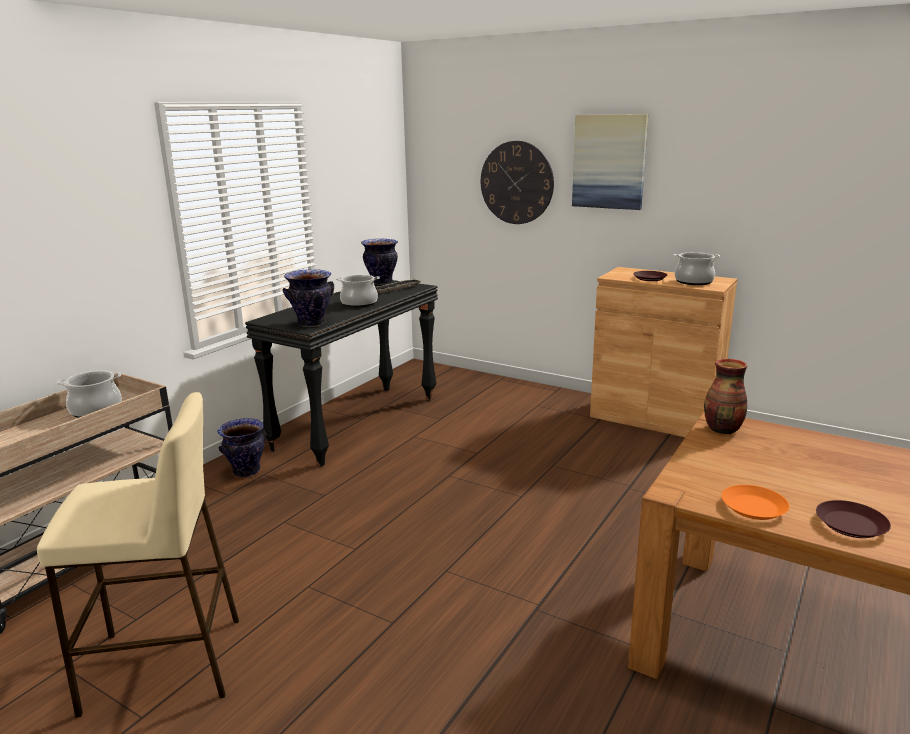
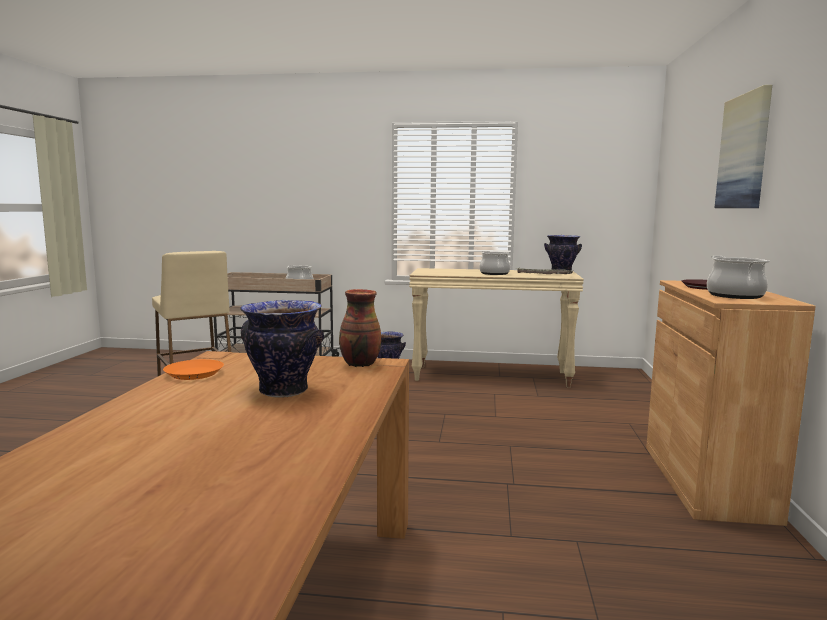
camera: 65 degrees right, 10 degrees down
black console table [245,280,438,467] -> beige console table [409,268,584,387]
vase [283,269,334,327] -> vase moved to [240,300,324,398]
wall clock [481,141,554,224] -> none
brown plate [816,500,891,538] -> none

